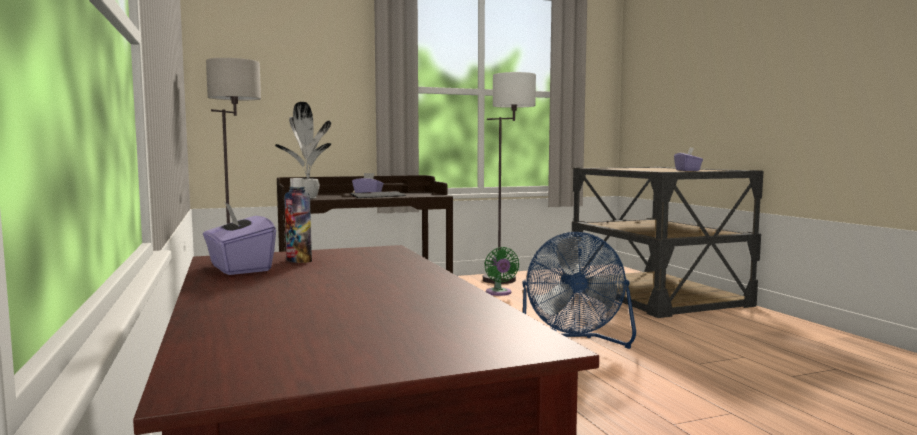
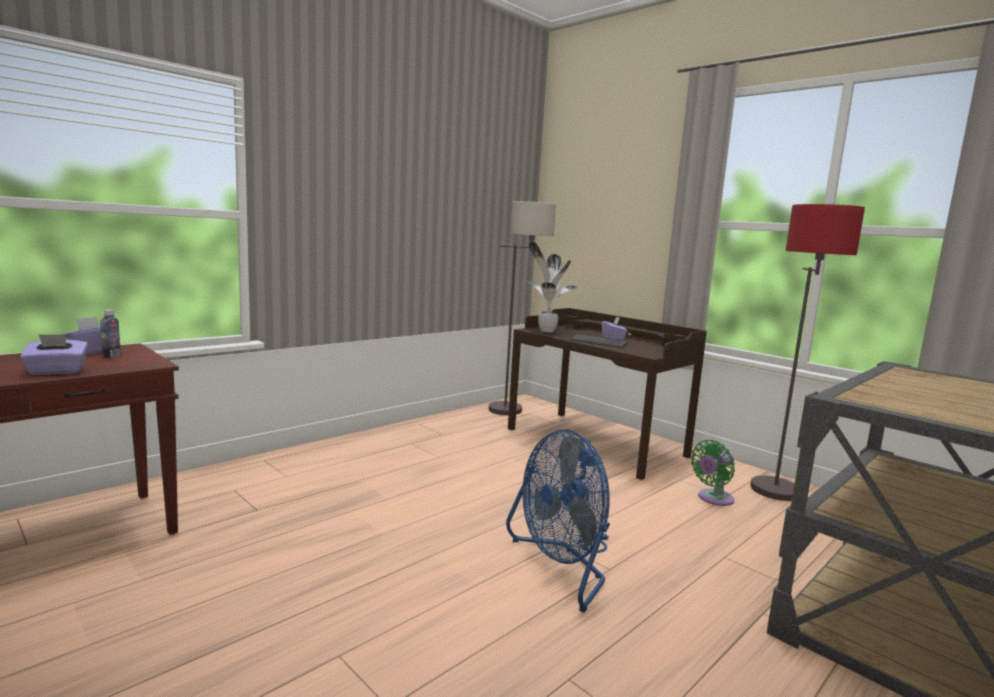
camera: 65 degrees right, 5 degrees up
white floor lamp [483,72,536,284] -> red floor lamp [750,204,865,501]
purple tissue box [674,148,703,171] -> purple tissue box moved to [20,334,88,375]

